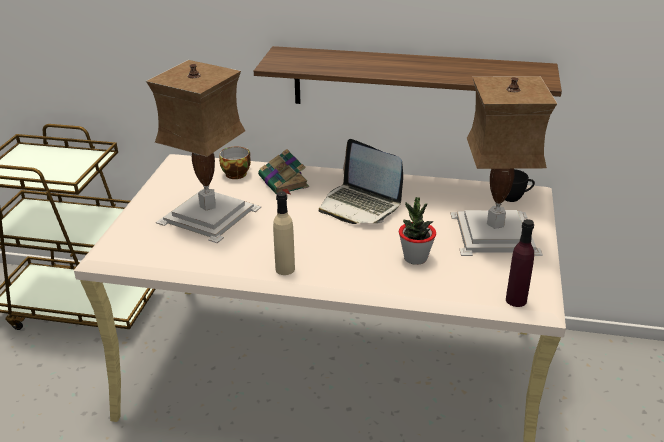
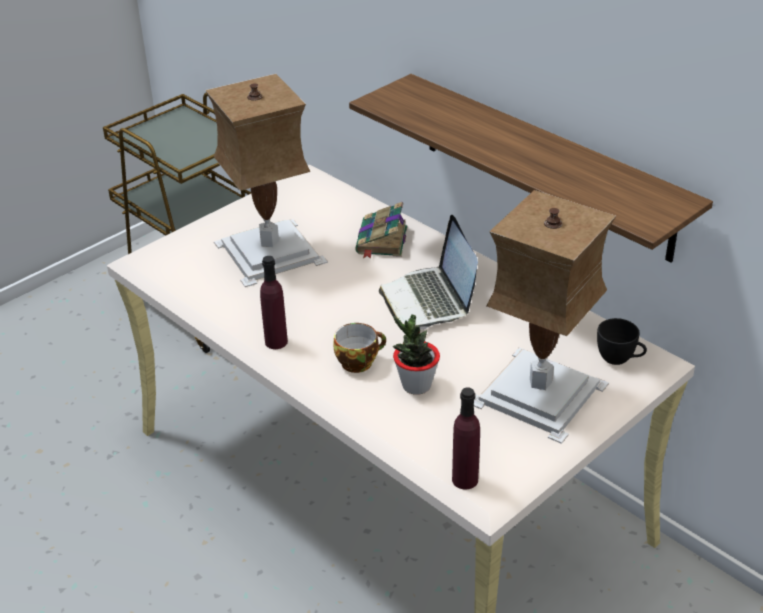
camera: 35 degrees right, 5 degrees up
cup [219,147,251,179] -> cup moved to [333,323,386,373]
beige bottle [273,191,295,275] -> purple bottle [260,256,288,349]

